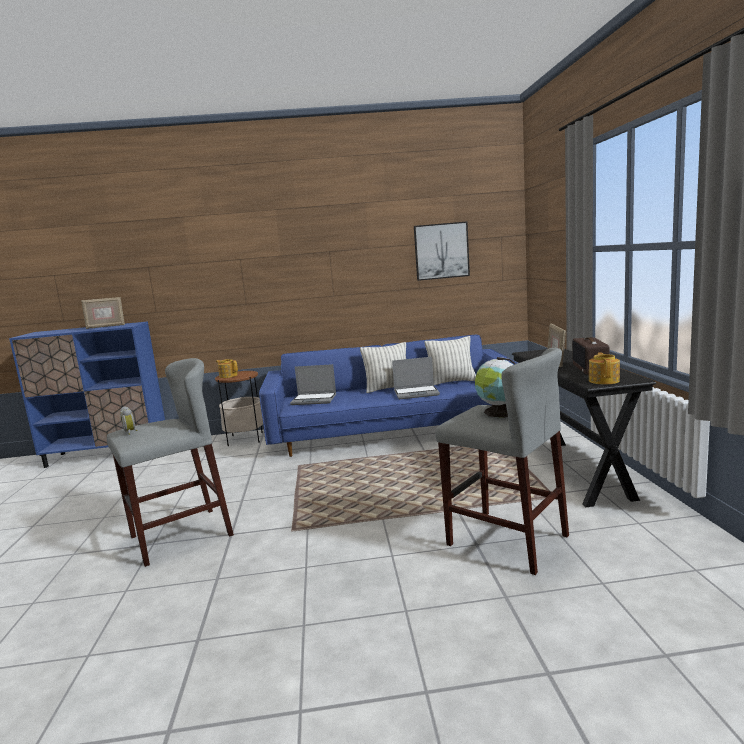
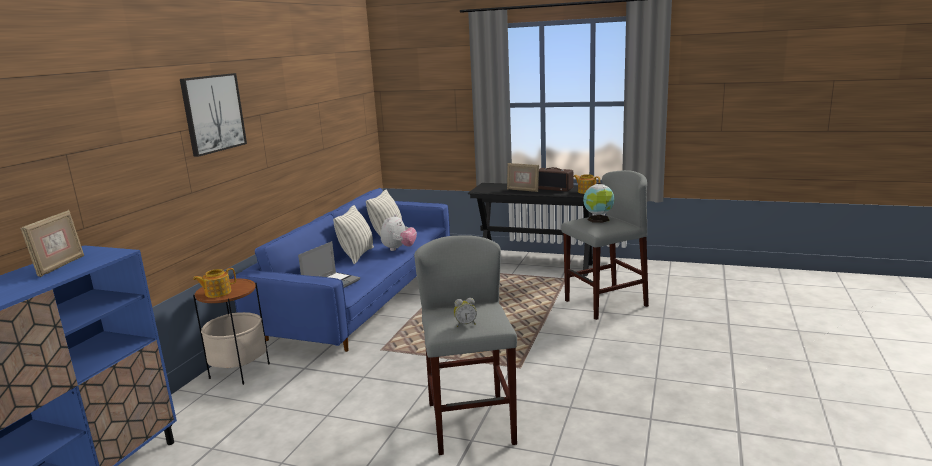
camera: 65 degrees left, 5 degrees up
laptop [392,357,440,399] -> plush toy [381,214,417,251]
picture [414,221,470,281] -> picture moved to [180,73,247,157]

